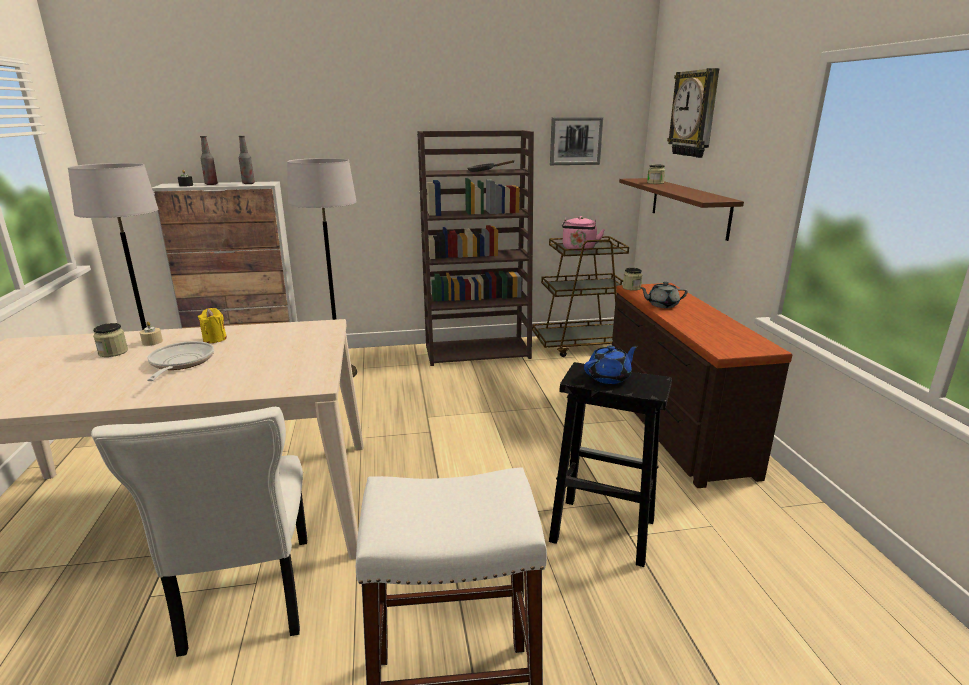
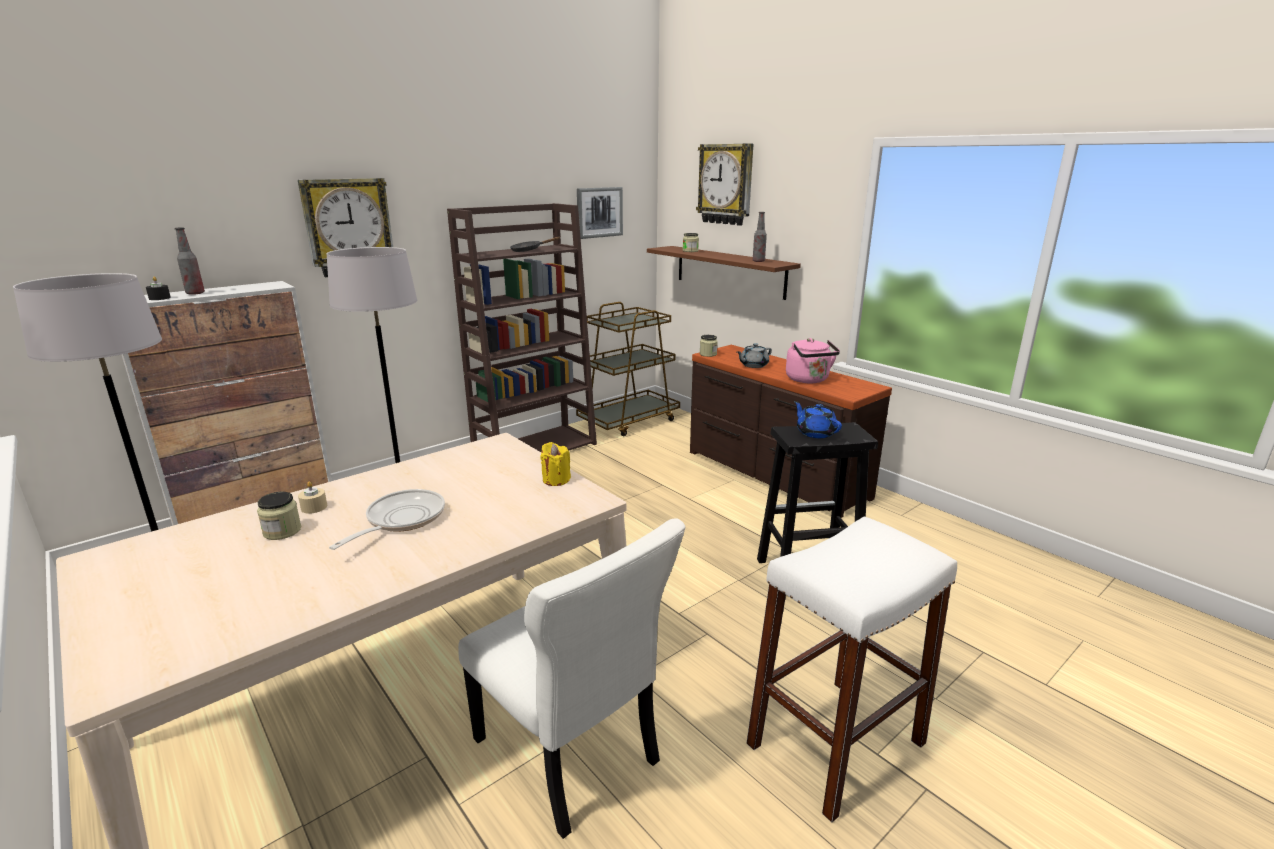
camera: 30 degrees left, 0 degrees up
frying pan [147,341,214,381] -> frying pan turned 60 degrees clockwise [329,489,445,550]
yellow candle [198,308,227,343] -> yellow candle moved to [541,442,571,486]
bottle [239,136,255,184] -> bottle moved to [753,212,767,262]
pink kettle [562,216,605,251] -> pink kettle moved to [786,338,840,383]
blue teapot [584,345,638,384] -> blue teapot turned 60 degrees counterclockwise [794,401,842,438]
none -> wall clock [298,178,393,277]

